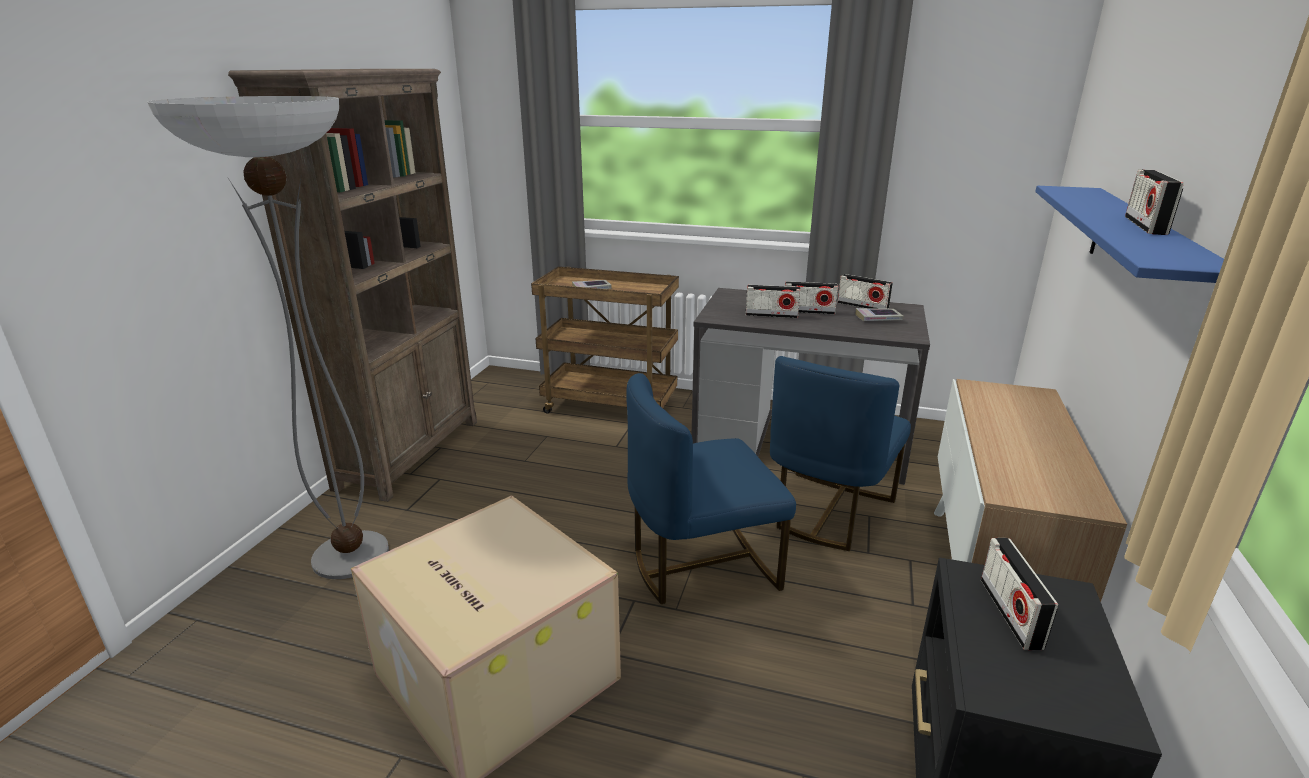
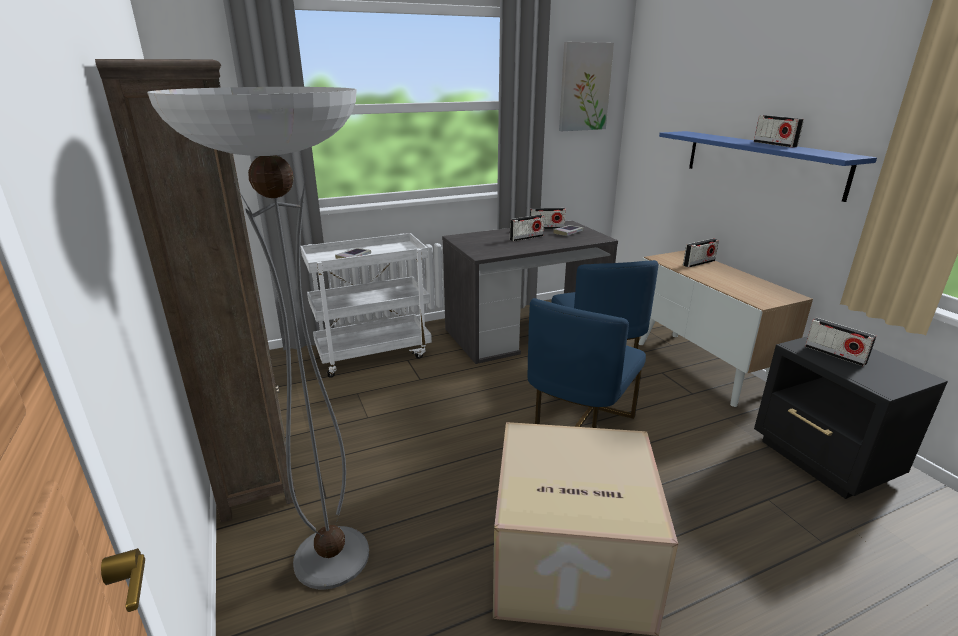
camera: 40 degrees left, 0 degrees up
brown cart [531,266,679,414] -> white cart [301,233,432,378]
radio [746,285,801,318] -> radio moved to [683,238,719,267]
none -> picture [559,42,614,131]

